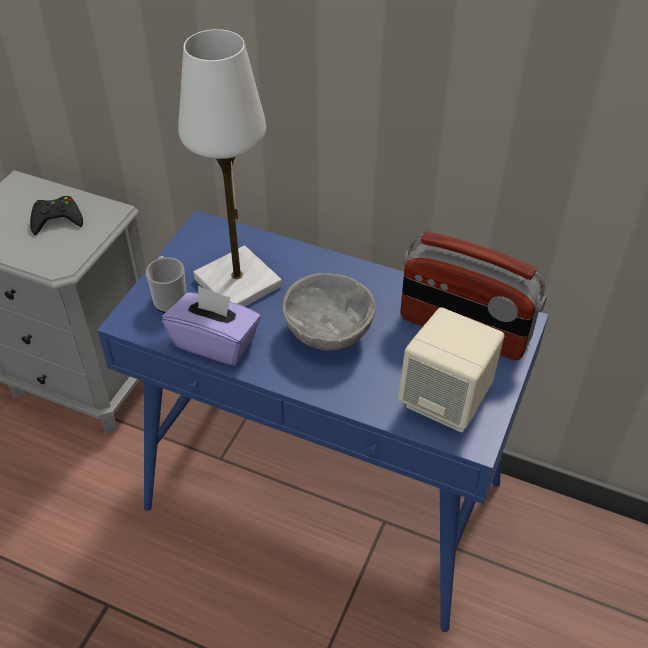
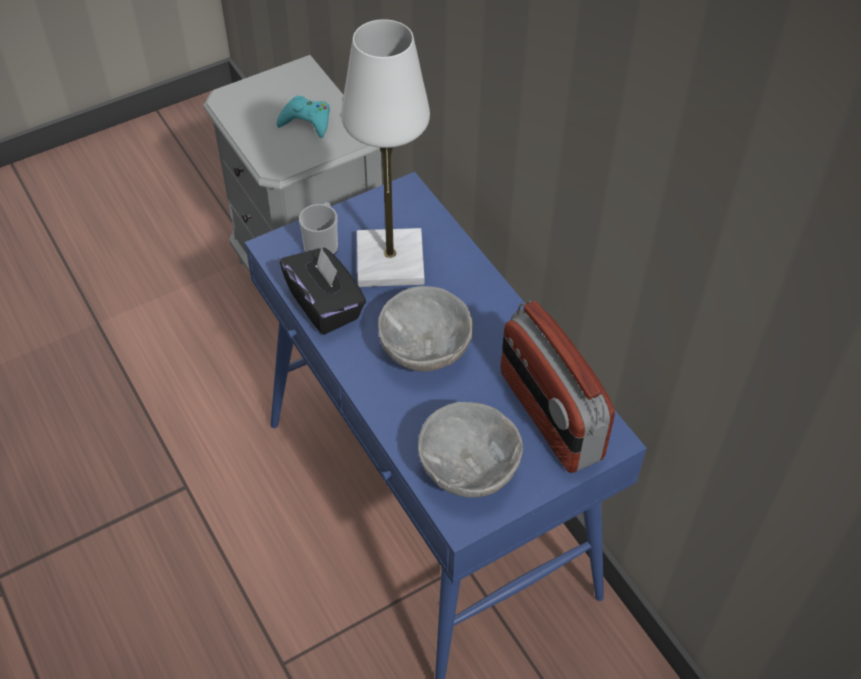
camera: 35 degrees right, 5 degrees up
black game controller [30,196,83,235] -> turquoise game controller [277,96,330,138]
purple tissue box [162,285,261,366] -> black tissue box [280,247,366,335]
beige speaker [398,307,504,432] -> grey bowl [418,402,523,498]

